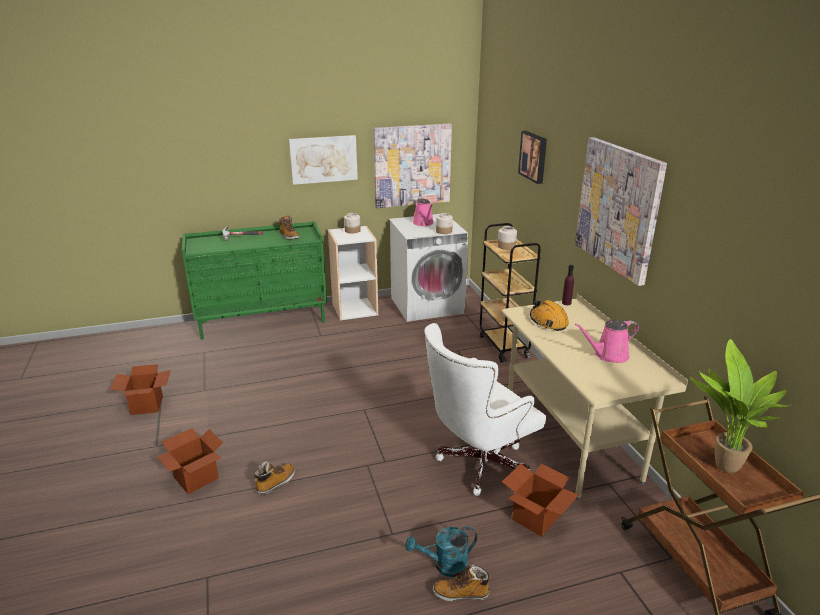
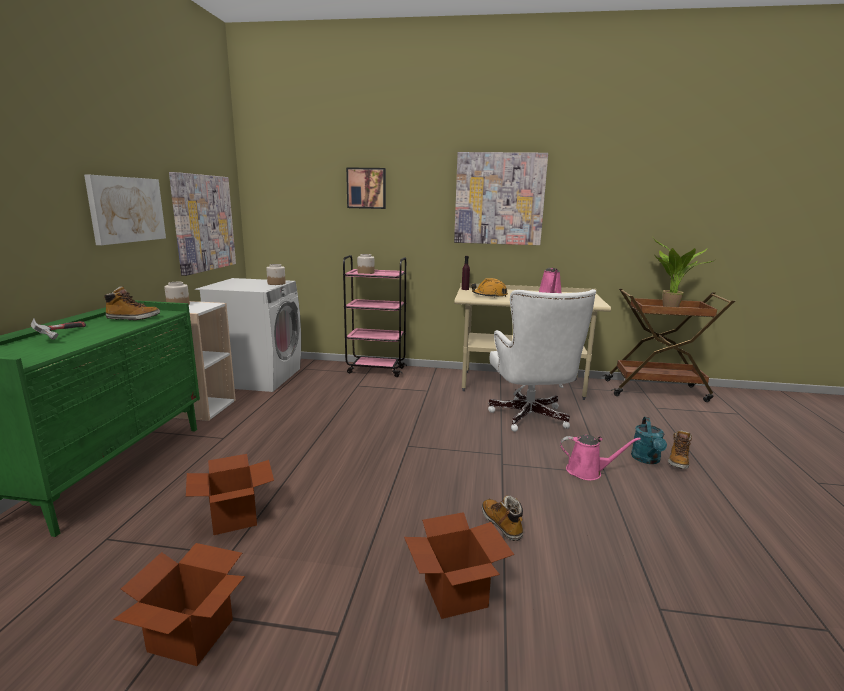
camera: 65 degrees left, 10 degrees down
pink watering can [413,198,434,226] -> pink watering can moved to [560,435,641,480]
brown cart [479,223,541,363] -> pink cart [343,255,407,377]
cardboard box [502,464,579,537] -> cardboard box moved to [186,454,274,535]

